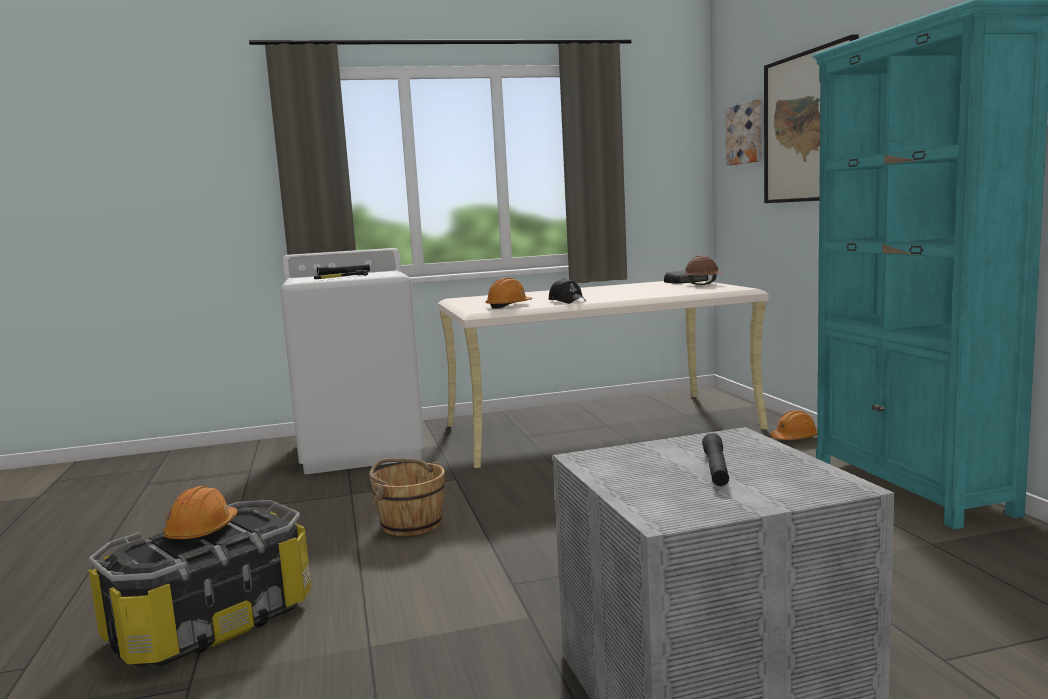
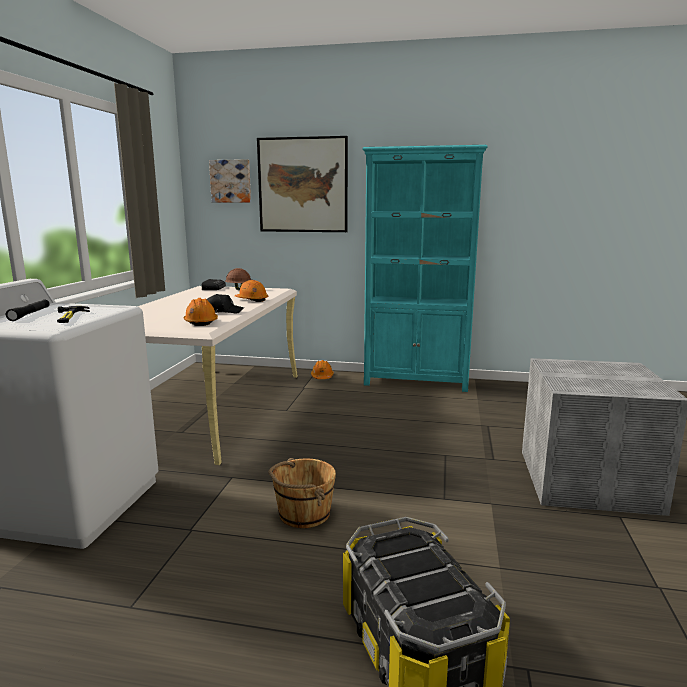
camera: 65 degrees left, 5 degrees up
orange hard hat [163,486,238,544] -> orange hard hat moved to [235,280,268,302]
black flashlight [702,433,729,486] -> none

